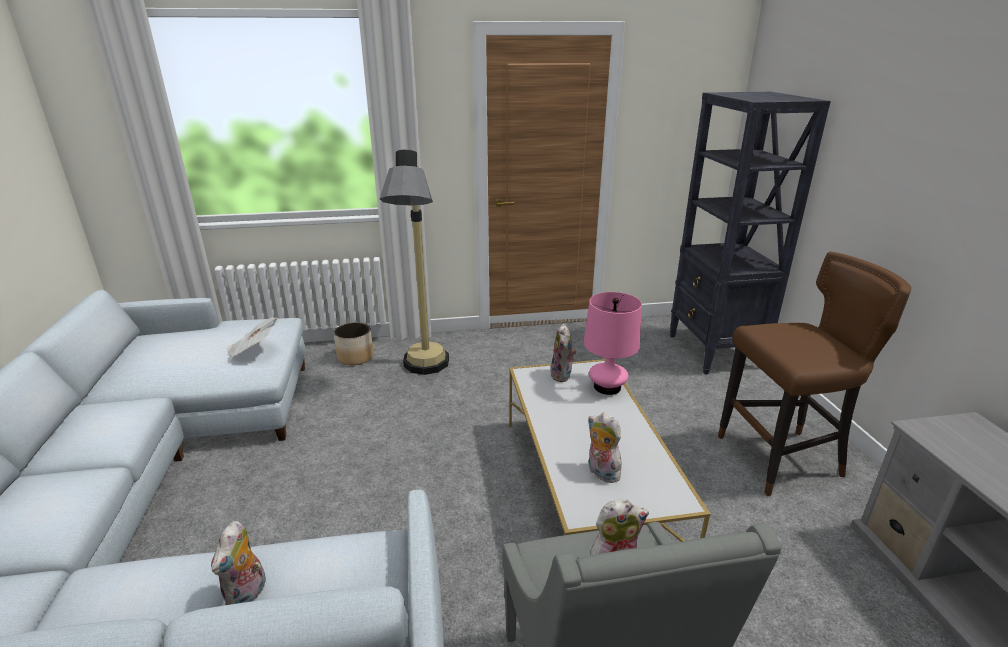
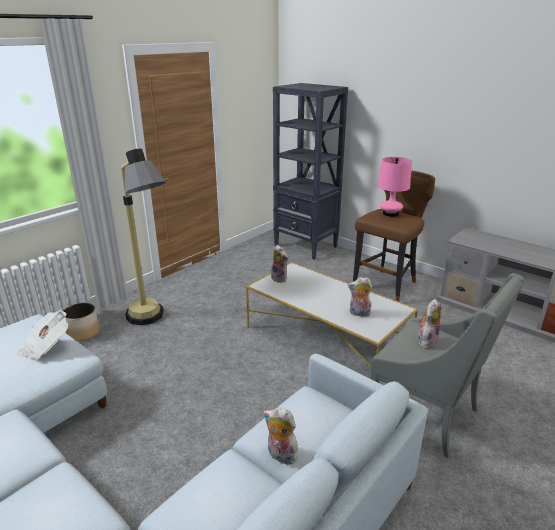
camera: 40 degrees left, 0 degrees up
plush toy [211,521,266,605] -> plush toy turned 150 degrees clockwise [263,407,298,464]
pink table lamp [584,292,642,395] -> pink table lamp moved to [378,157,412,217]

